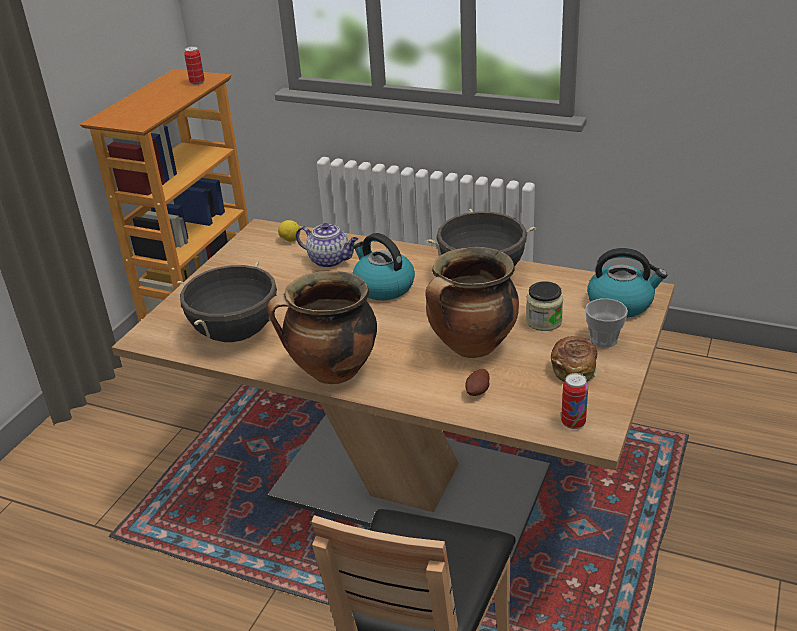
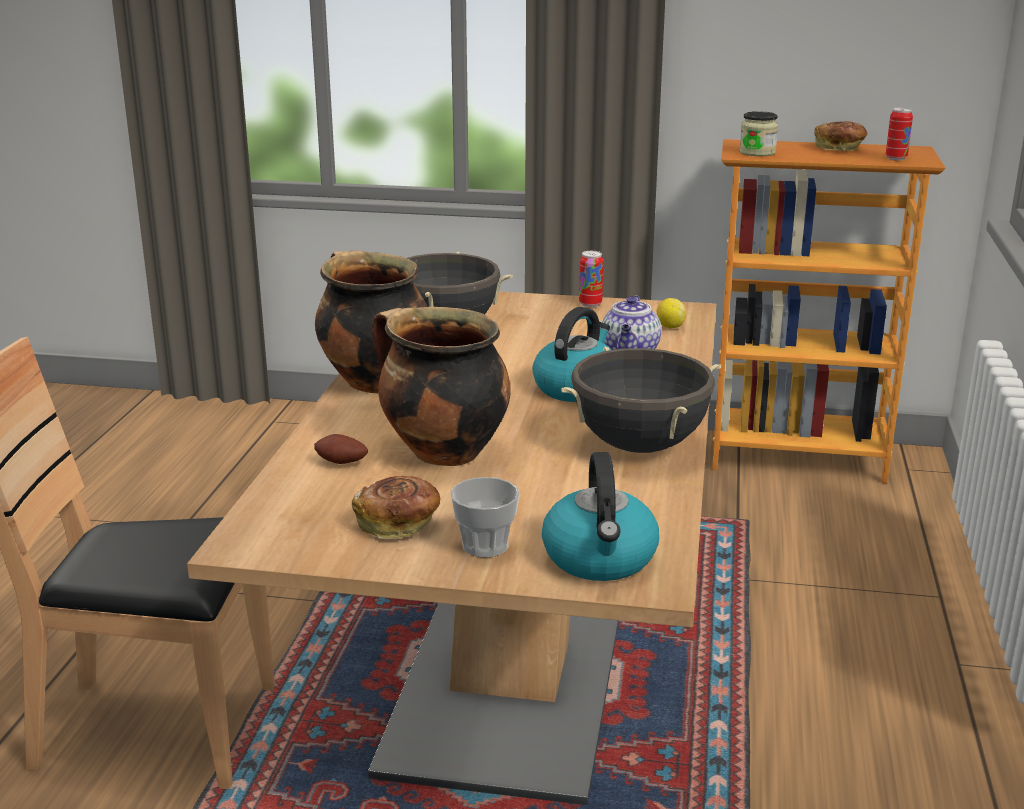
camera: 75 degrees right, 10 degrees down
jar [526,281,563,331] -> jar moved to [740,111,778,156]
can [561,373,588,429] -> can moved to [579,251,603,307]
none -> bread [814,121,867,151]

